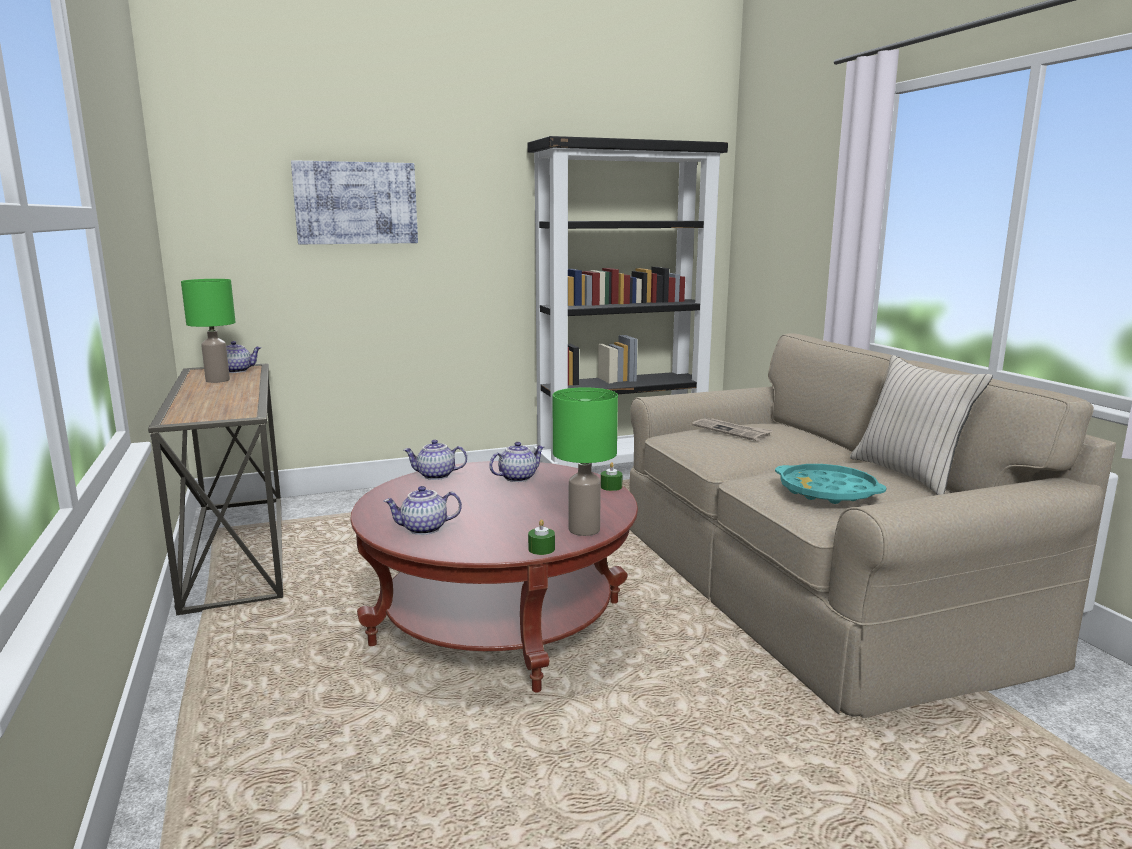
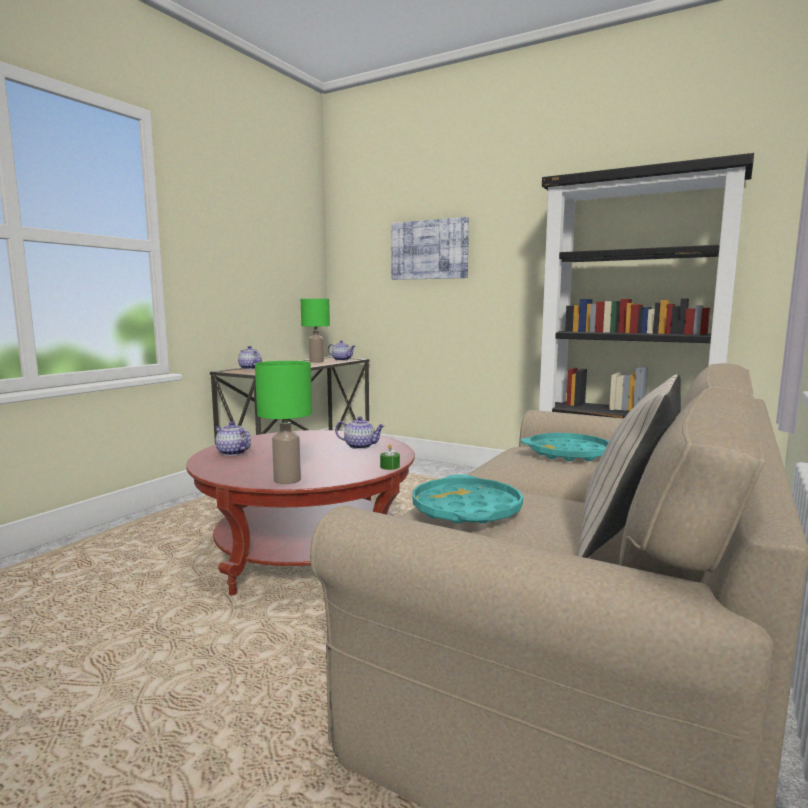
camera: 50 degrees right, 5 degrees down
teapot [404,440,467,480] -> teapot moved to [238,346,262,370]
green candle [528,519,555,555] -> none
newspaper [692,418,773,441] -> turquoise tray [521,433,610,461]

